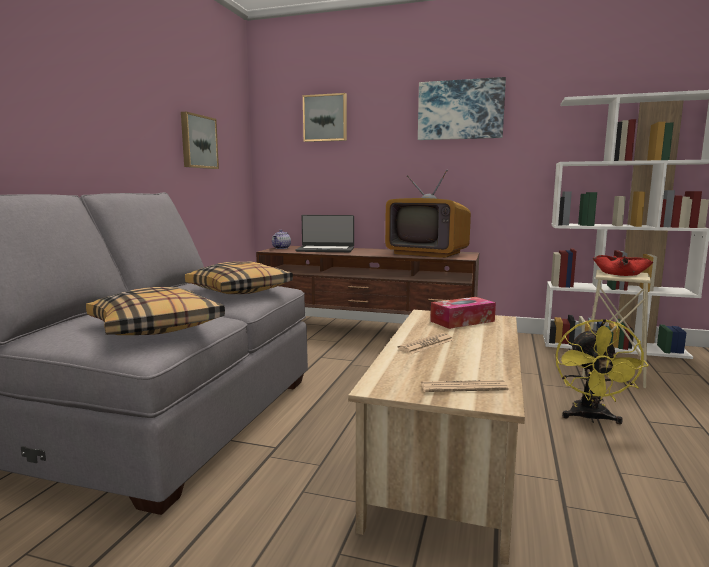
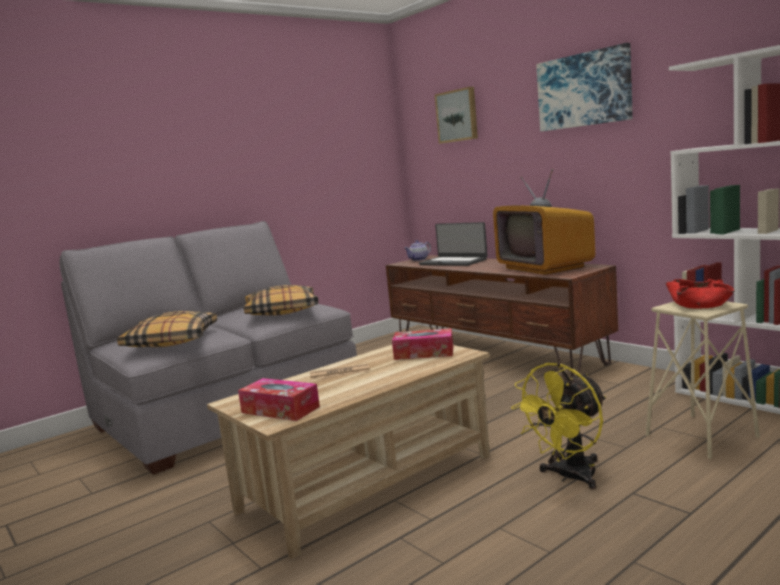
camera: 35 degrees right, 0 degrees up
picture [181,112,219,169] -> none
newspaper [421,380,509,392] -> tissue box [238,378,320,421]

